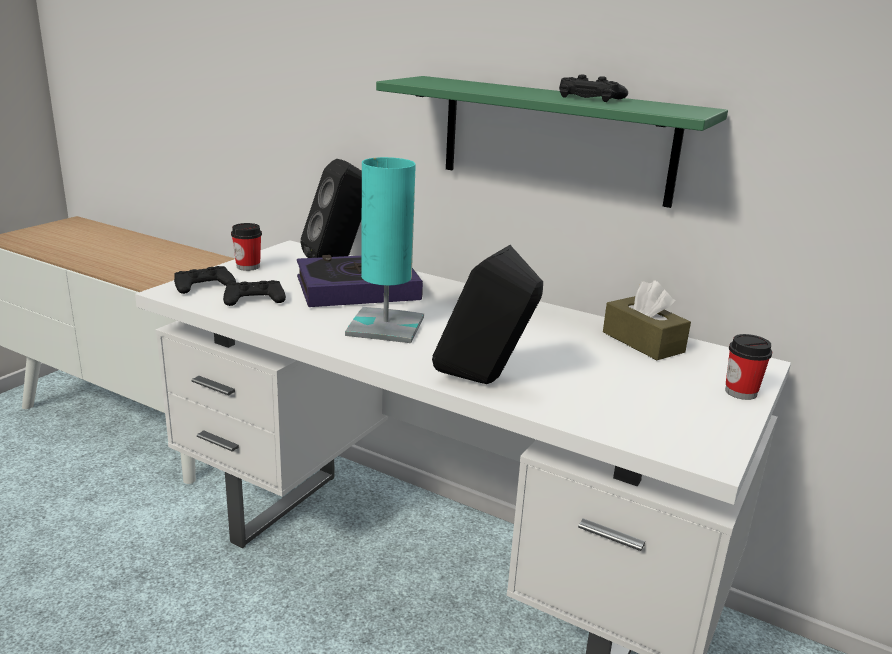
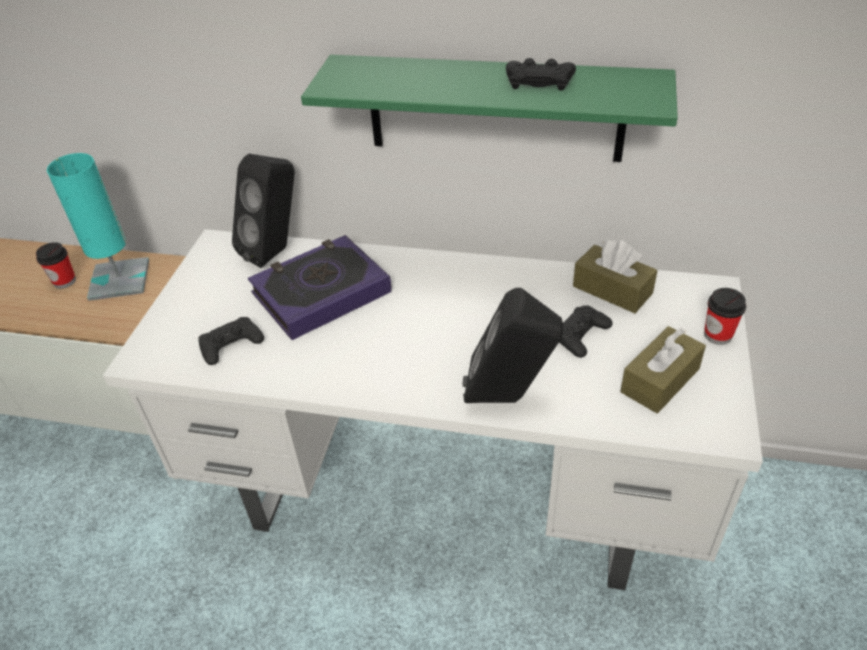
camera: 15 degrees left, 20 degrees up
black game controller [174,266,236,294] -> black game controller moved to [559,305,612,358]
cup [231,223,262,271] -> cup moved to [36,242,76,289]
turquoise table lamp [345,157,424,343] -> turquoise table lamp moved to [47,153,149,301]
none -> brown tissue box [620,326,706,413]

